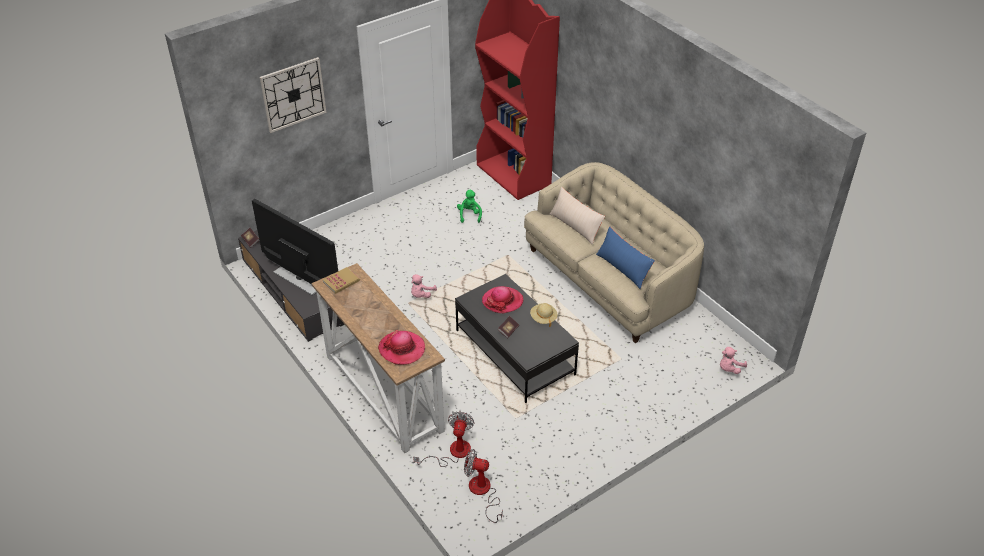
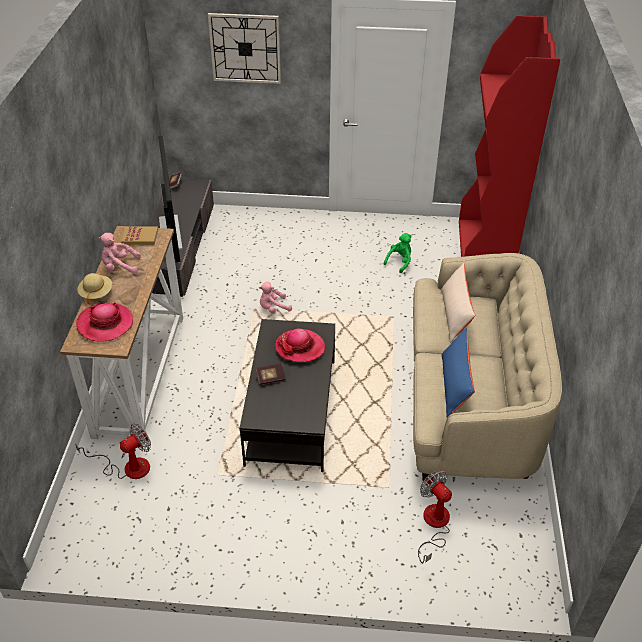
camera: 40 degrees right, 0 degrees up
fan [464,449,503,523] -> fan moved to [418,470,452,564]
beige hat [530,303,557,327] -> beige hat moved to [78,273,112,305]
pink plush toy [720,347,747,374] -> pink plush toy moved to [99,233,140,274]

